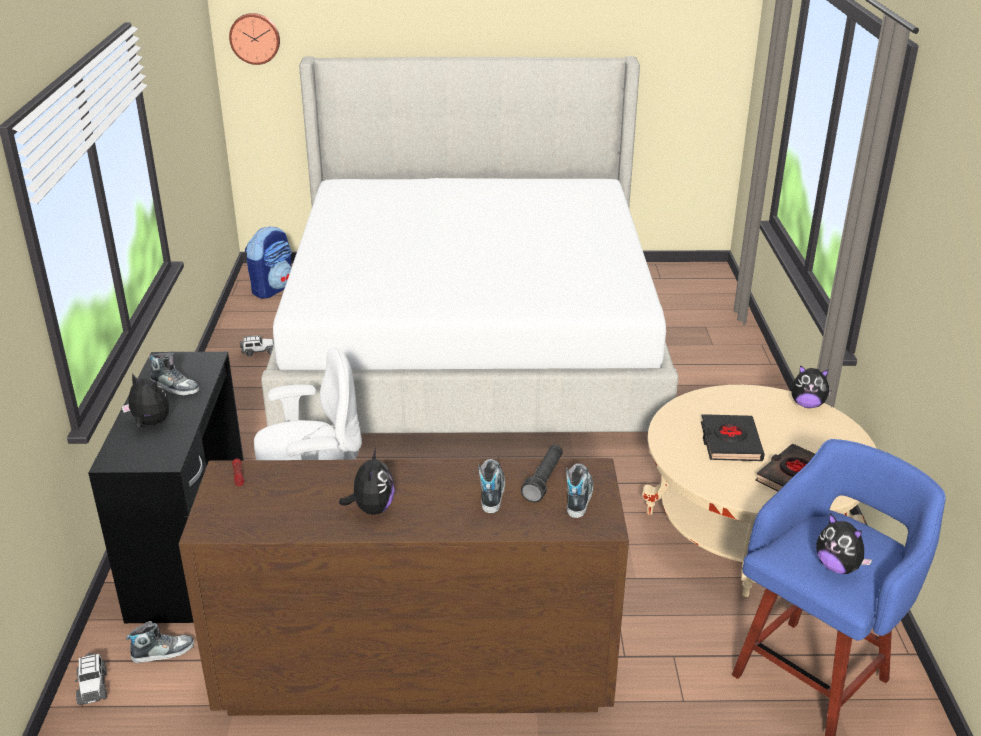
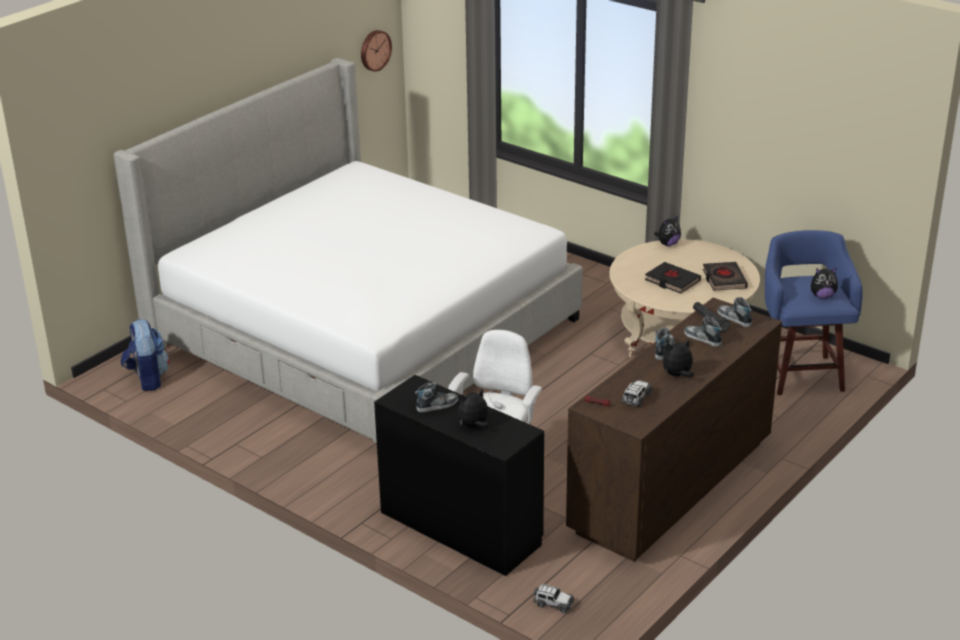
camera: 50 degrees left, 0 degrees up
shoe [126,621,194,663] -> shoe moved to [655,327,675,360]
wall clock [229,13,280,65] -> wall clock moved to [361,30,392,72]
toy car [240,335,274,357] -> toy car moved to [622,380,652,407]
plush toy [339,449,395,515] -> plush toy turned 60 degrees counterclockwise [663,340,694,377]

